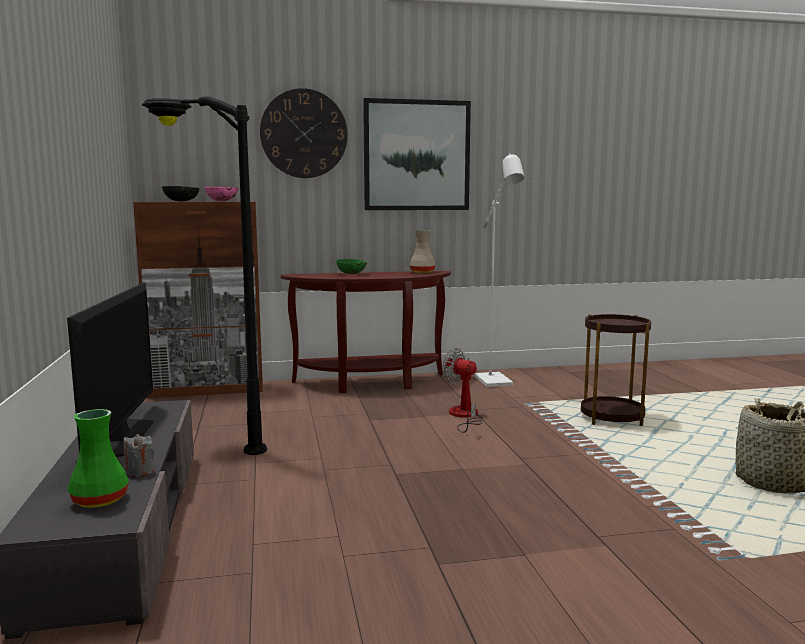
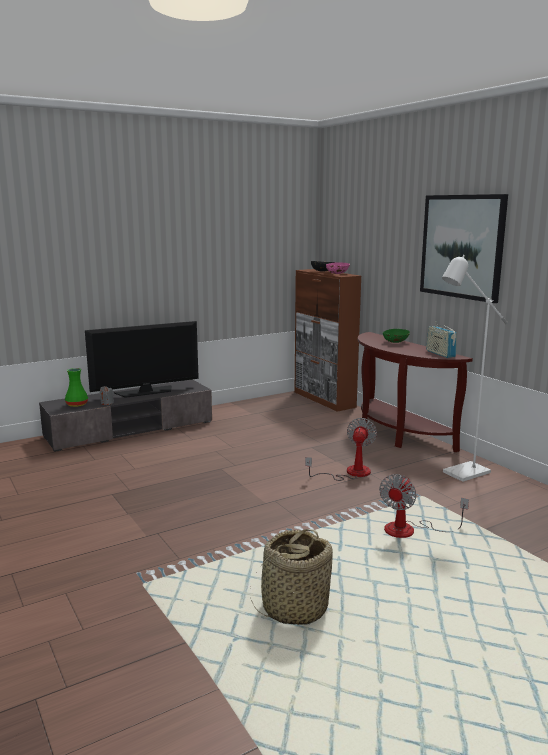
camera: 70 degrees right, 5 degrees up
black floor lamp [142,96,267,455] -> none
wall clock [260,88,348,178] -> none
beige vase [410,230,436,273] -> radio [426,325,457,358]
brown side table [581,314,651,426] -> fan [379,474,469,538]

